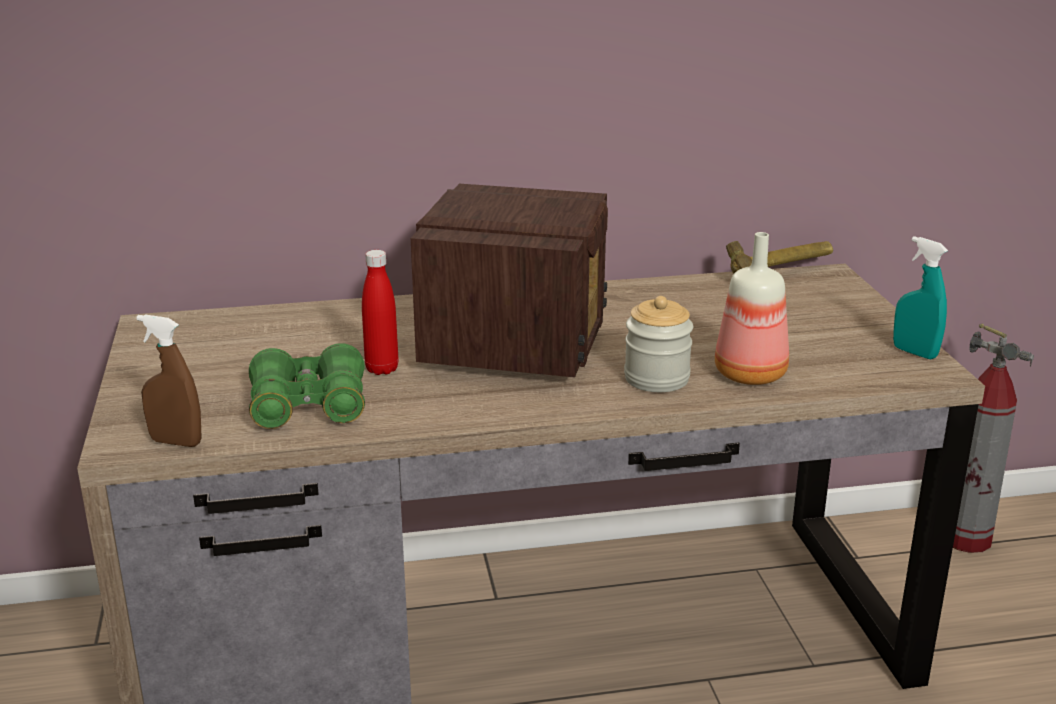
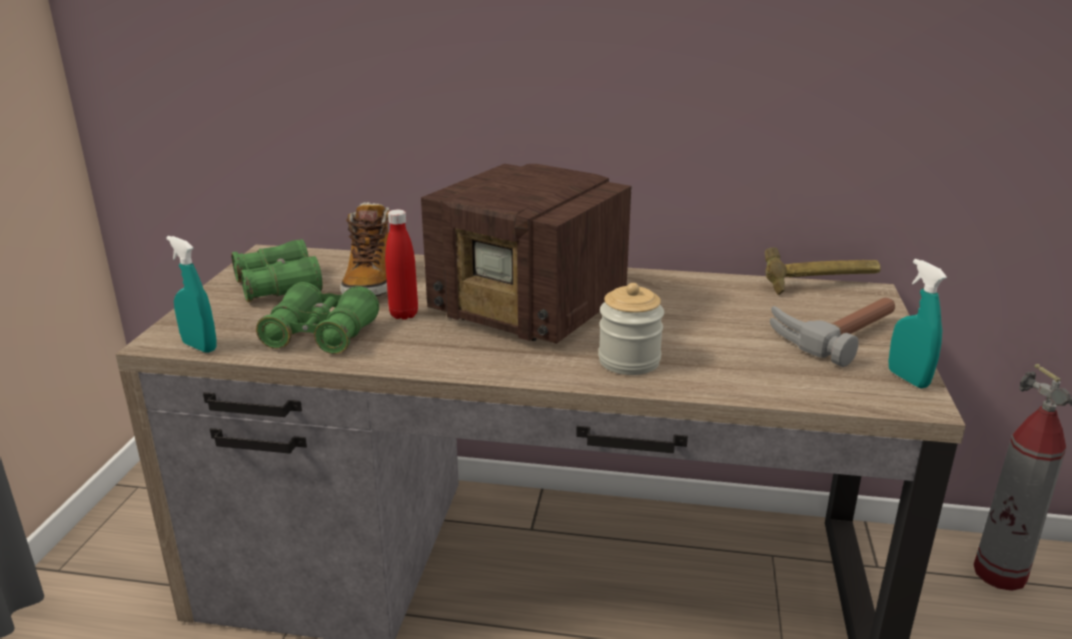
camera: 20 degrees right, 0 degrees up
brown spray bottle [136,314,202,447] -> turquoise spray bottle [166,236,217,353]
radio [411,184,608,378] -> radio turned 90 degrees clockwise [421,164,631,344]
bottle [715,232,789,385] -> none
none -> green binoculars [231,239,323,302]
none -> boot [340,202,389,296]
none -> hammer [770,297,895,367]

